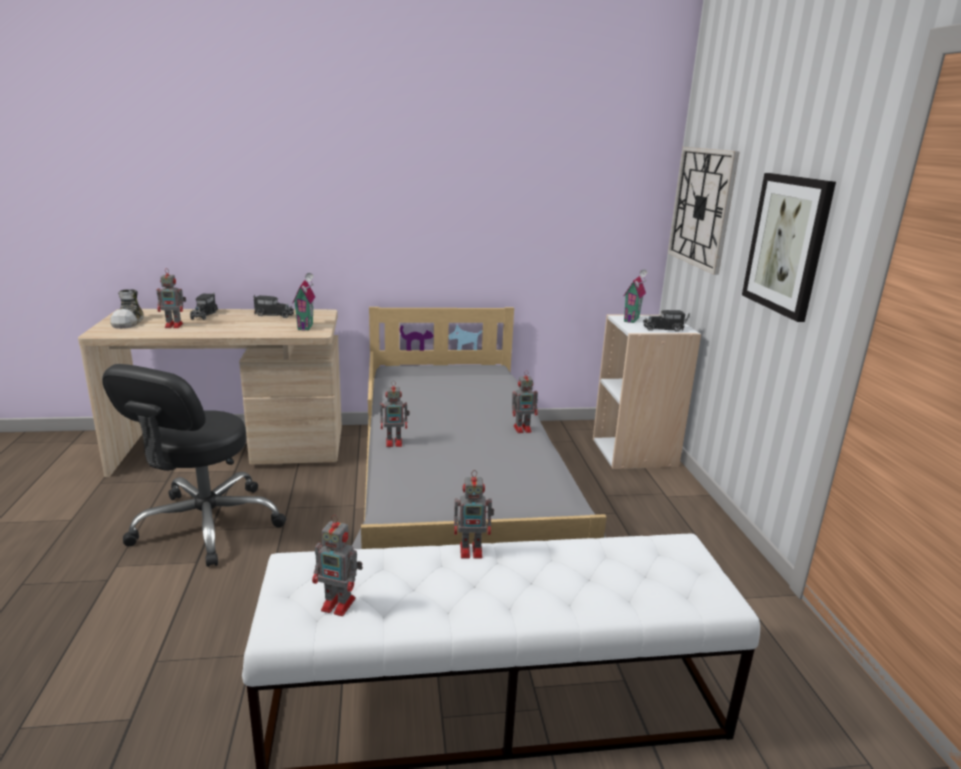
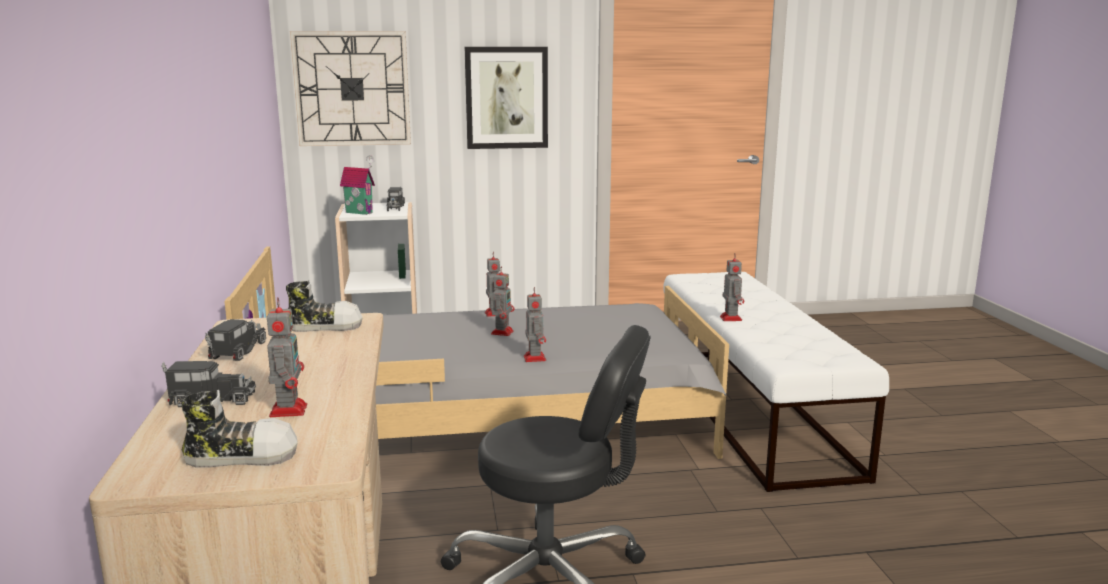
camera: 90 degrees left, 5 degrees down
toy house [292,273,315,331] -> shoe [286,280,363,332]
toy robot [312,515,363,616] -> toy robot moved to [491,266,514,336]

